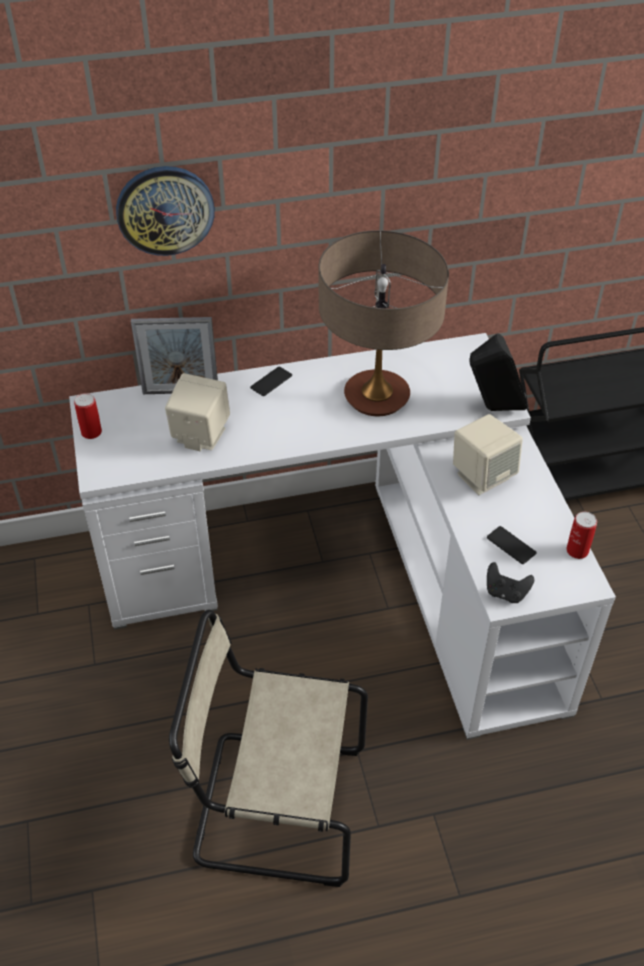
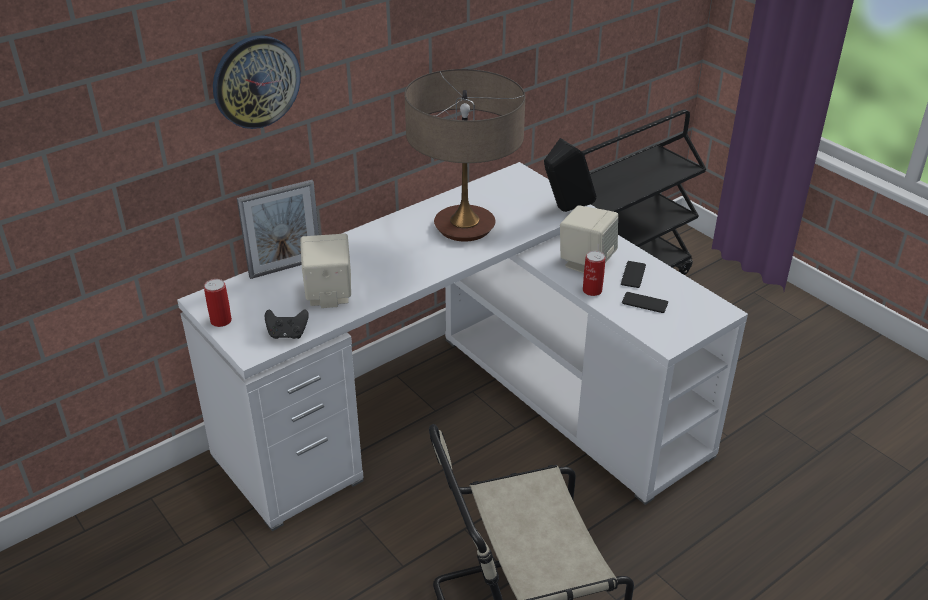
camera: 25 degrees left, 10 degrees down
phone [250,367,292,396] -> phone moved to [621,261,646,288]
black game controller [487,562,534,603] -> black game controller moved to [265,309,309,339]
can [566,512,597,559] -> can moved to [583,251,605,296]

